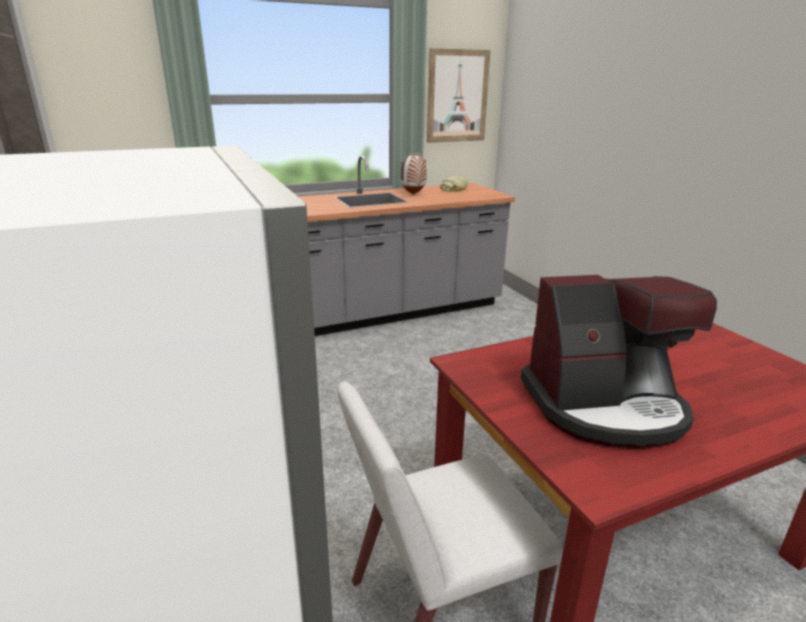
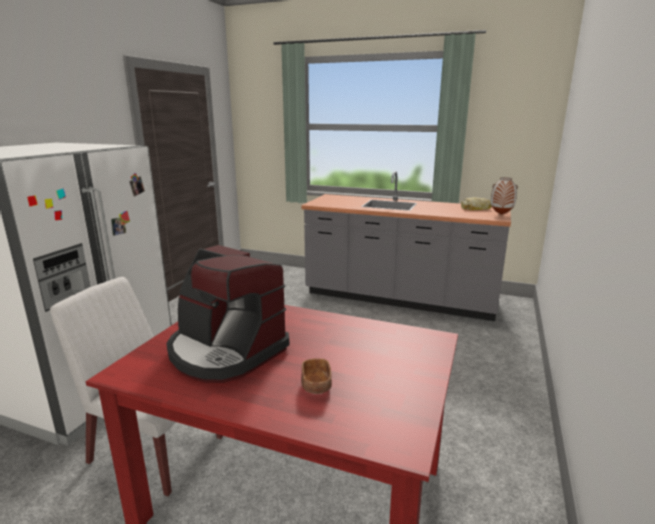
camera: 45 degrees right, 5 degrees down
vase [400,152,427,194] -> vase moved to [491,177,518,215]
picture [427,48,491,143] -> none
none -> brown bowl [301,358,332,394]

